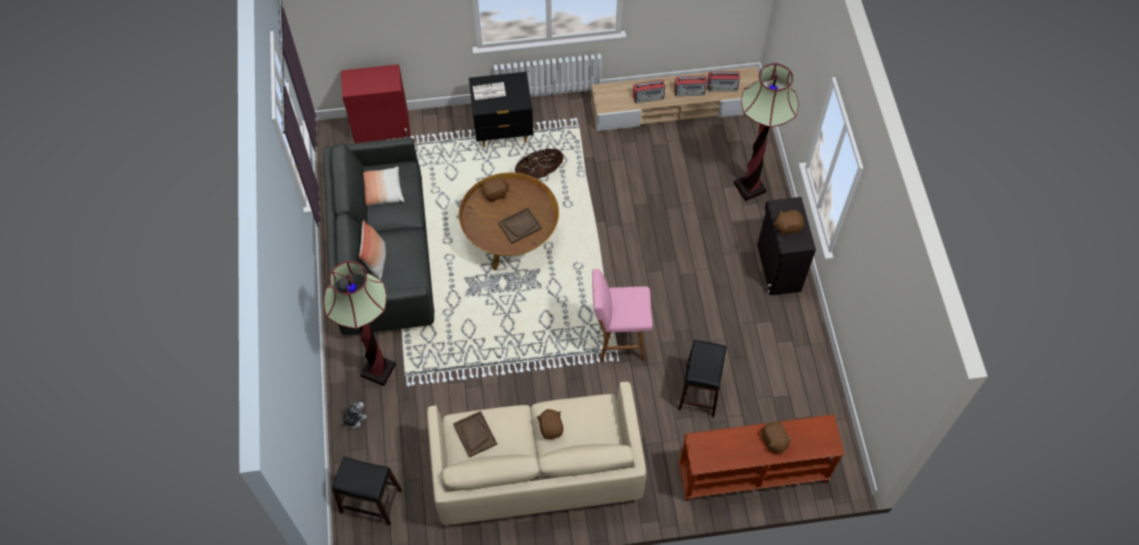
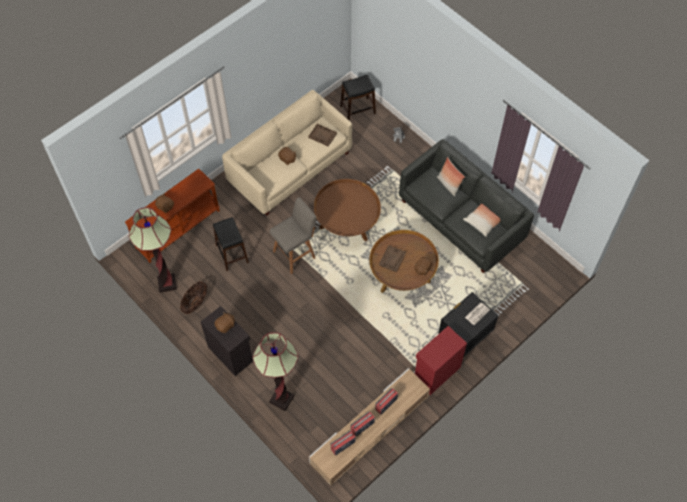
camera: 145 degrees right, 0 degrees up
floor lamp [323,261,396,386] -> floor lamp moved to [129,207,177,293]
red cabinet [341,64,410,143] -> red cabinet moved to [414,326,467,395]
basket [515,148,564,179] -> basket moved to [180,281,207,314]
pink stool [592,269,653,363] -> grey stool [270,197,317,274]
none -> brown coffee table [314,179,381,242]

